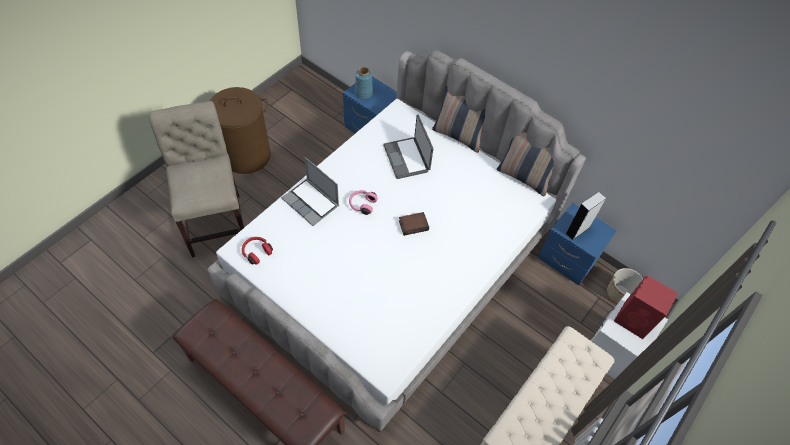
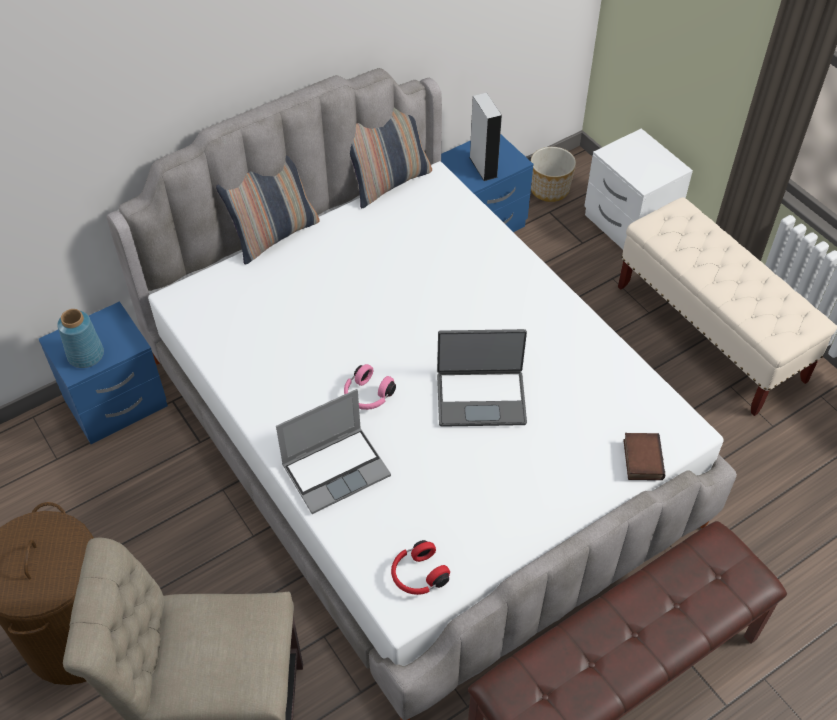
camera: 70 degrees left, 5 degrees down
laptop [383,115,433,179] -> laptop moved to [437,329,527,427]
book [399,212,429,236] -> book moved to [623,433,665,480]
red speaker [614,275,678,339] -> none

